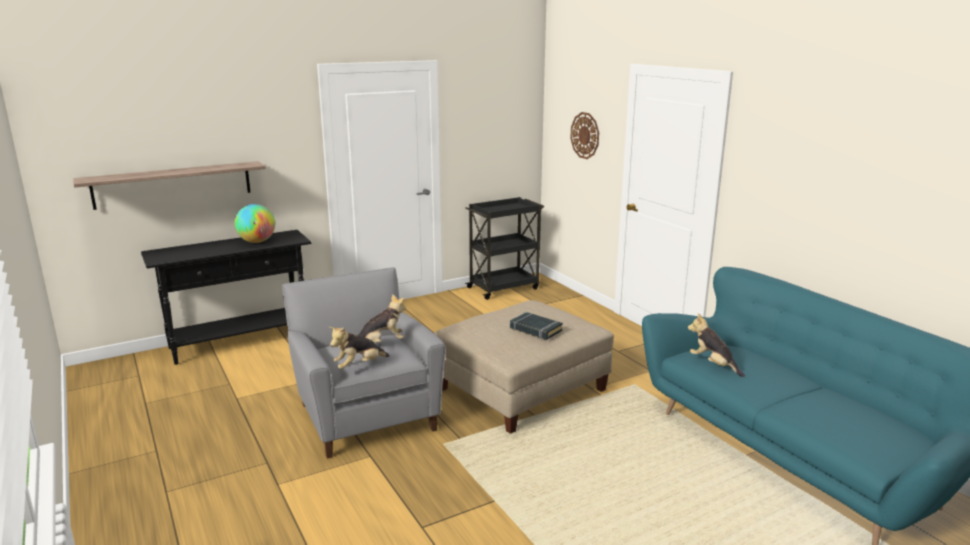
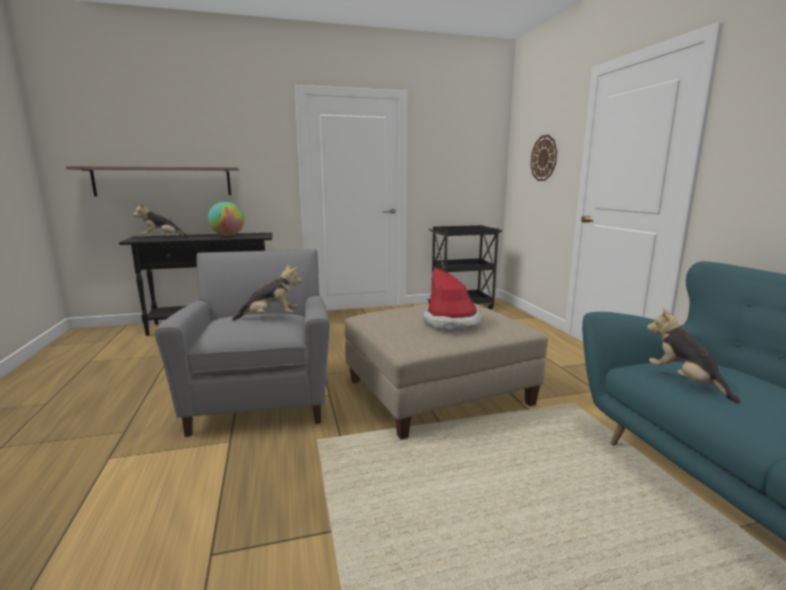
camera: 15 degrees right, 5 degrees down
plush toy [329,327,389,369] -> plush toy moved to [133,203,189,238]
black book [510,312,563,340] -> hat [423,268,482,331]

